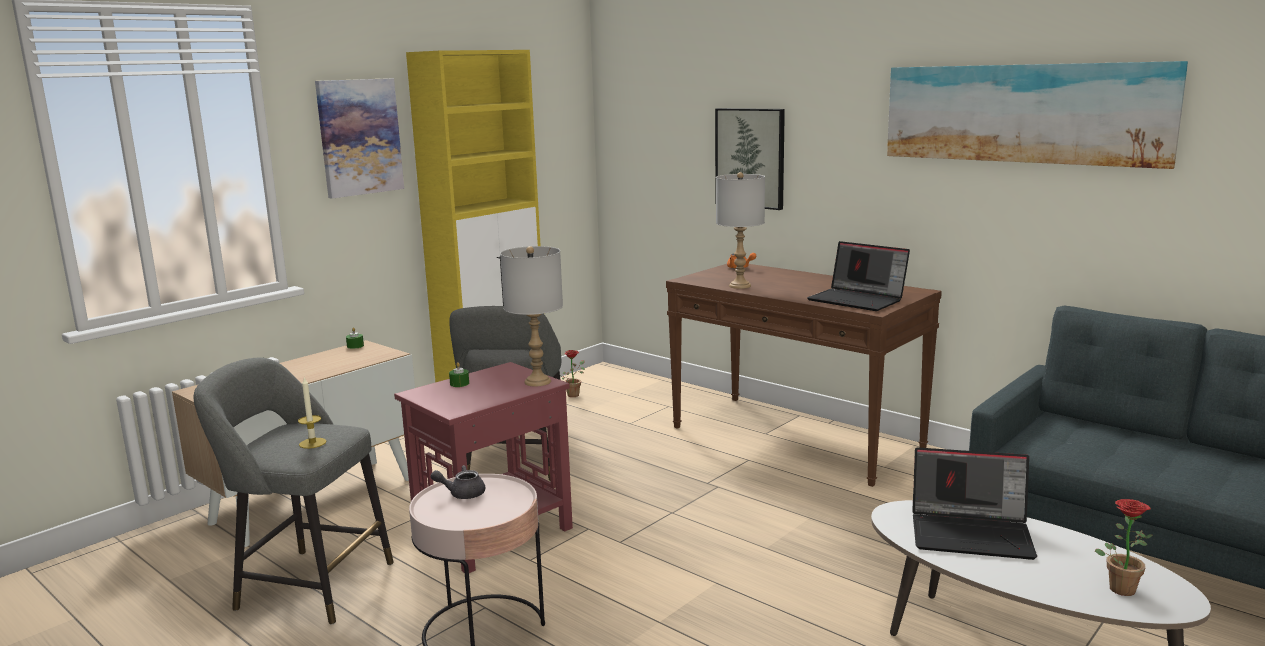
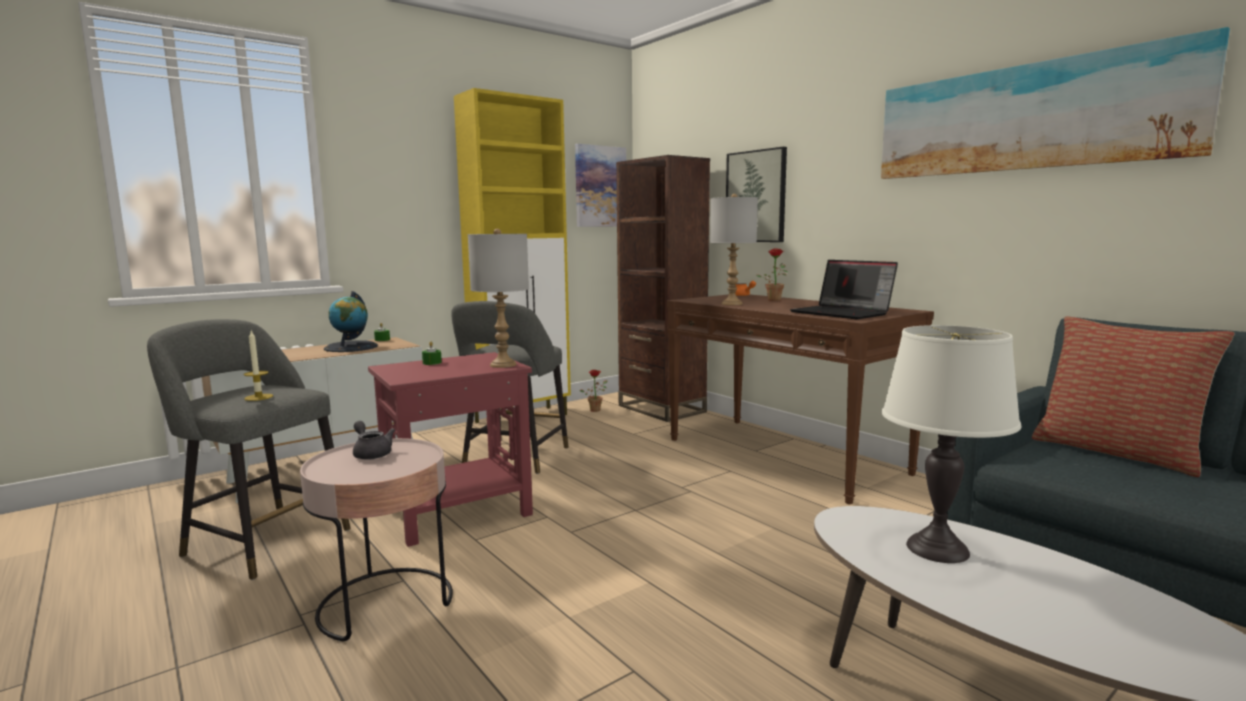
camera: 10 degrees right, 5 degrees down
picture [315,78,404,199] -> picture moved to [575,144,626,227]
grey teapot [431,465,485,499] -> grey teapot turned 45 degrees clockwise [353,421,395,460]
laptop [912,447,1037,560] -> white table lamp [882,325,1021,563]
potted plant [1095,499,1153,596] -> potted plant moved to [756,248,788,301]
none -> globe [324,291,378,352]
none -> brown bookcase [616,155,710,422]
none -> pillow [1032,316,1235,477]

